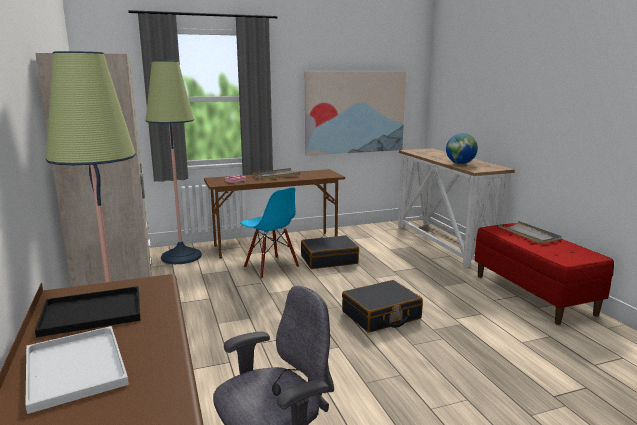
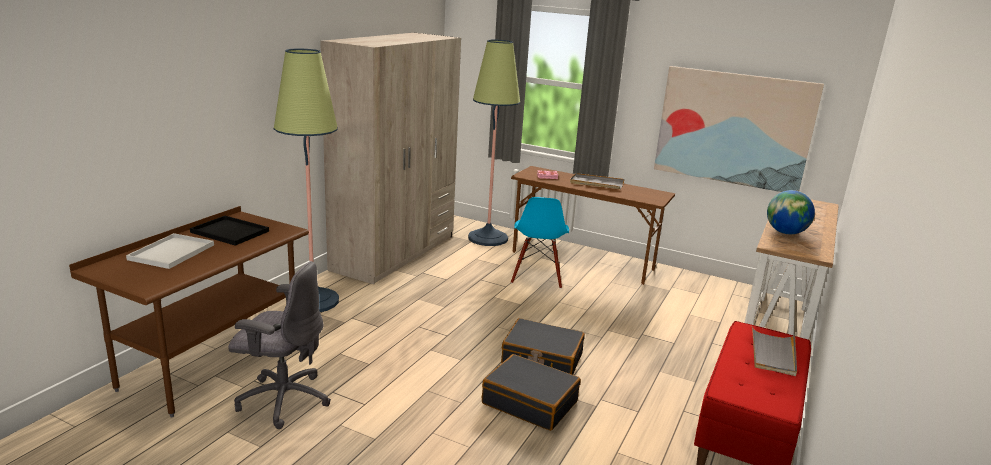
camera: 45 degrees right, 5 degrees up
black suitcase [301,235,359,269] -> black suitcase moved to [482,354,581,431]

